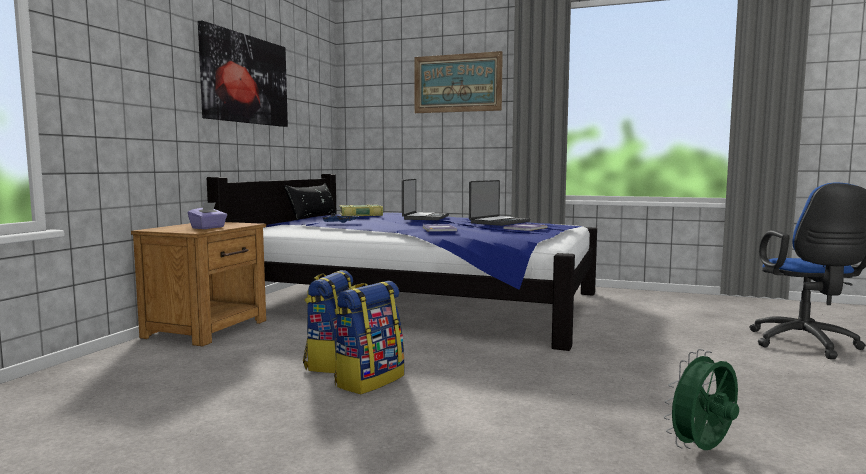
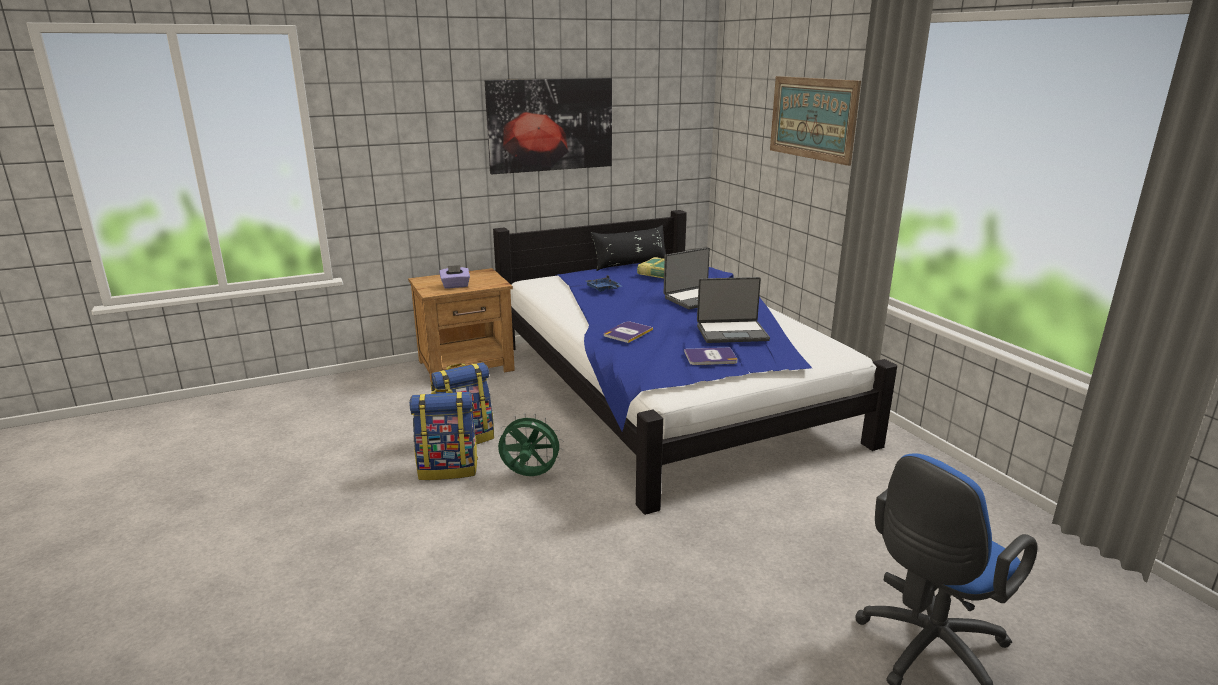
camera: 45 degrees right, 15 degrees up
green fan [664,349,739,450] -> green fan moved to [498,413,564,476]

